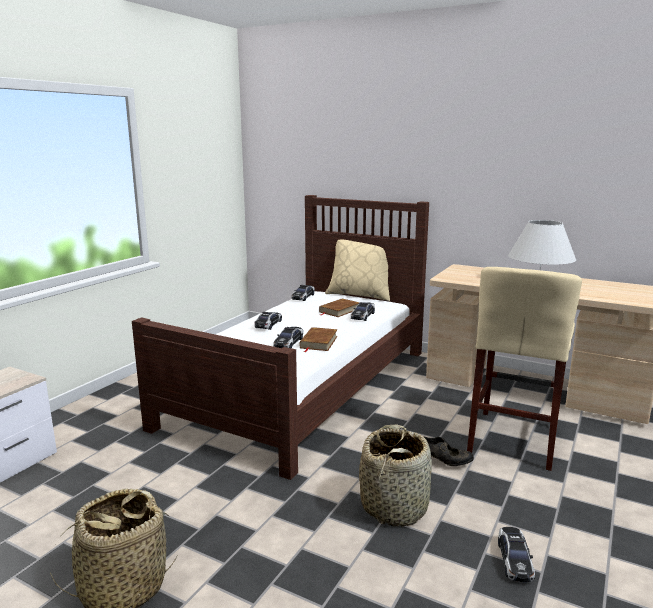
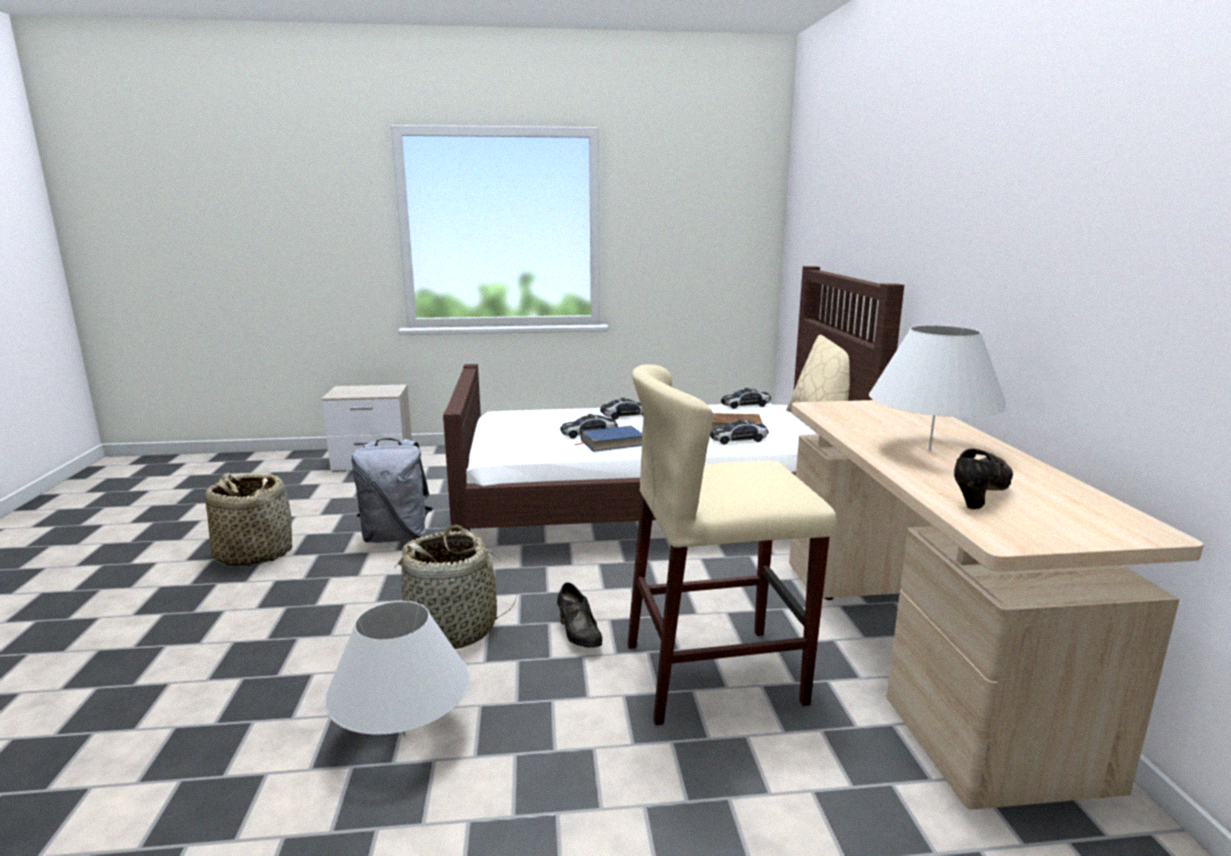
camera: 55 degrees right, 0 degrees up
brown book [299,327,338,352] -> blue book [575,426,642,452]
toy car [498,527,535,582] -> white table lamp [324,601,470,736]
none -> grey backpack [351,438,432,543]
none -> black shoe [954,448,1013,509]

